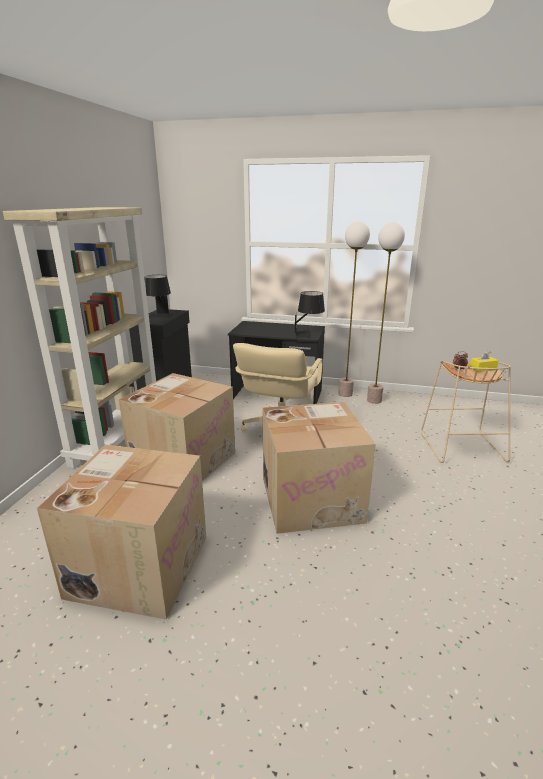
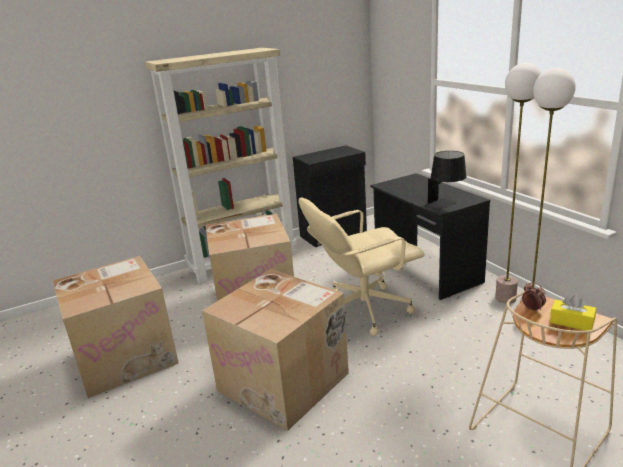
camera: 50 degrees right, 0 degrees up
black table lamp [144,275,173,317] -> none

